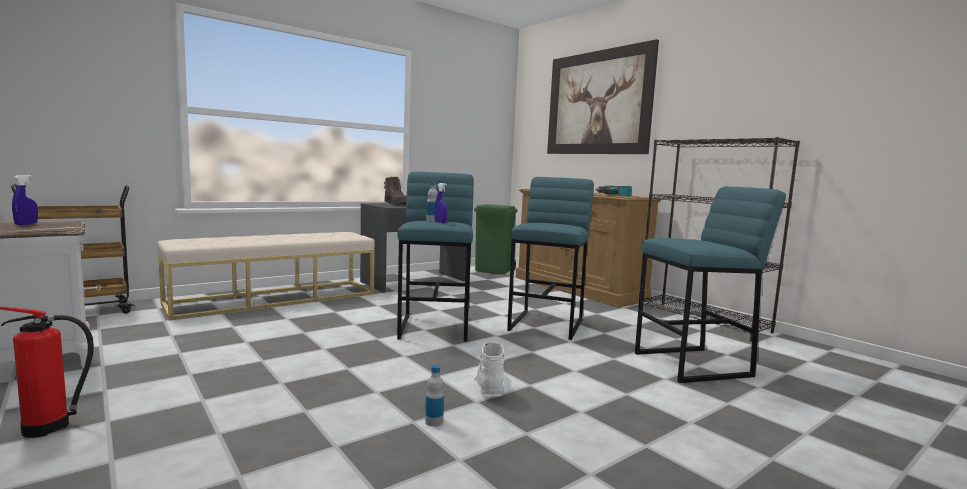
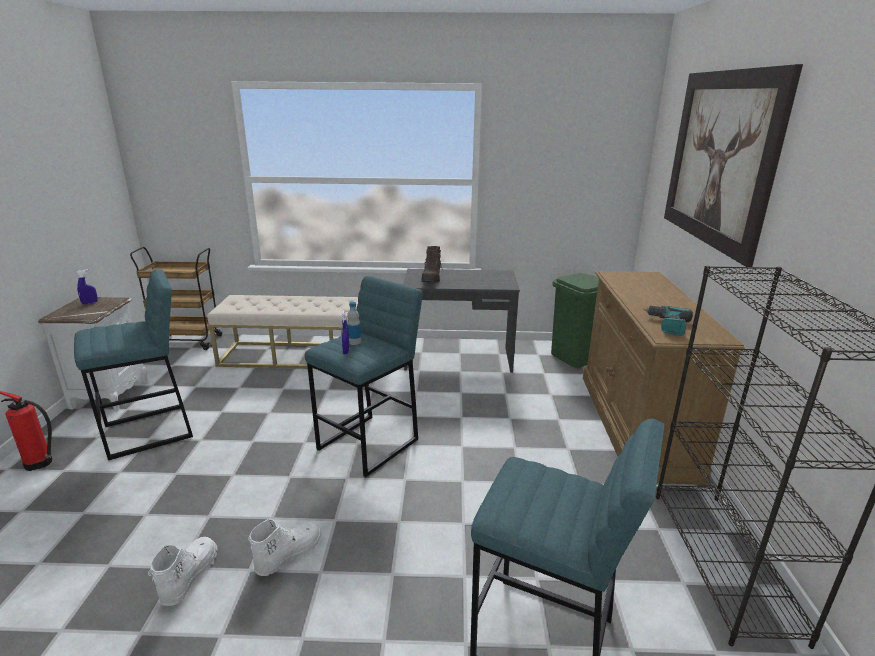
camera: 40 degrees right, 15 degrees up
bottle [425,365,444,427] -> white boot [148,537,217,606]
turquoise stool [507,177,594,340] -> turquoise stool moved to [74,269,193,460]

